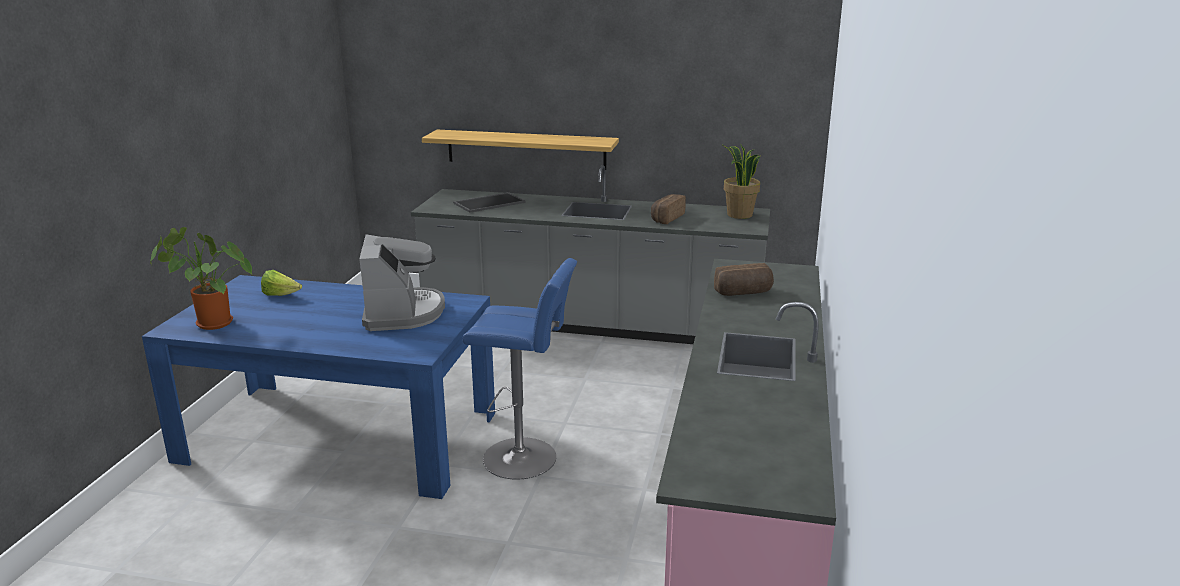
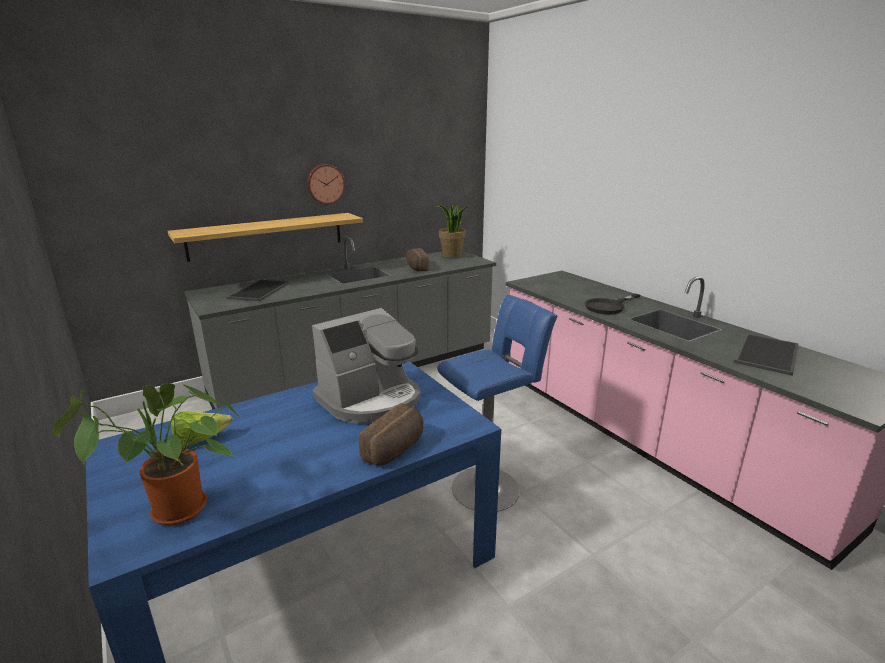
camera: 45 degrees left, 0 degrees up
coffee machine [359,234,445,331] -> coffee machine turned 105 degrees clockwise [312,308,421,424]
bread [714,263,774,296] -> bread moved to [359,403,424,466]
none -> wall clock [307,164,345,205]
none -> black frying pan [585,293,640,315]
none -> tray [734,333,799,376]

